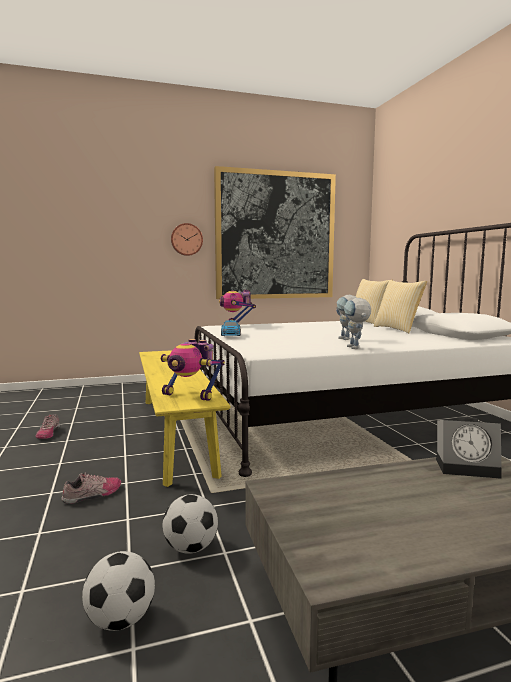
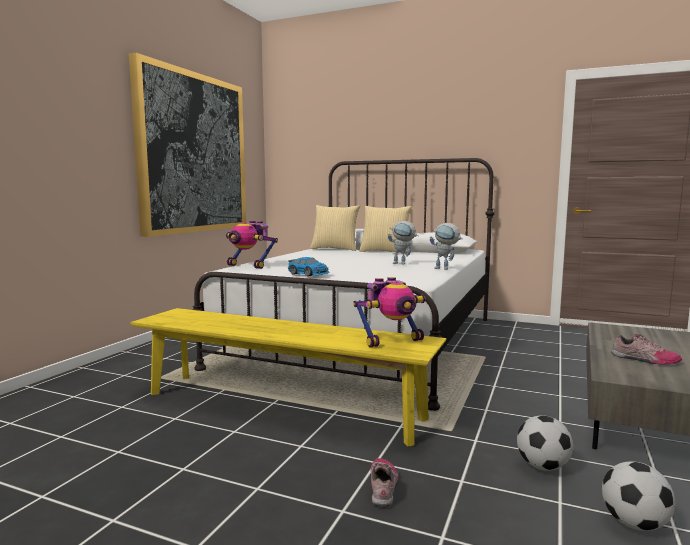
camera: 50 degrees left, 0 degrees up
shoe [35,414,60,439] -> shoe moved to [611,333,682,365]
wall clock [171,223,203,256] -> none
alarm clock [436,417,502,479] -> none

